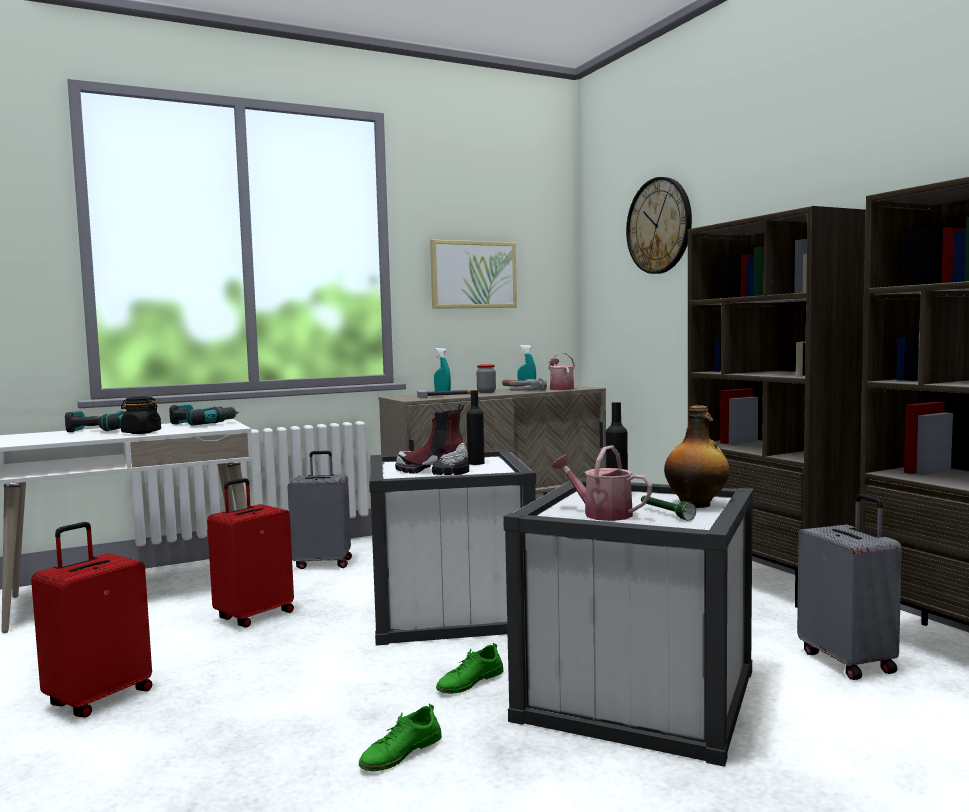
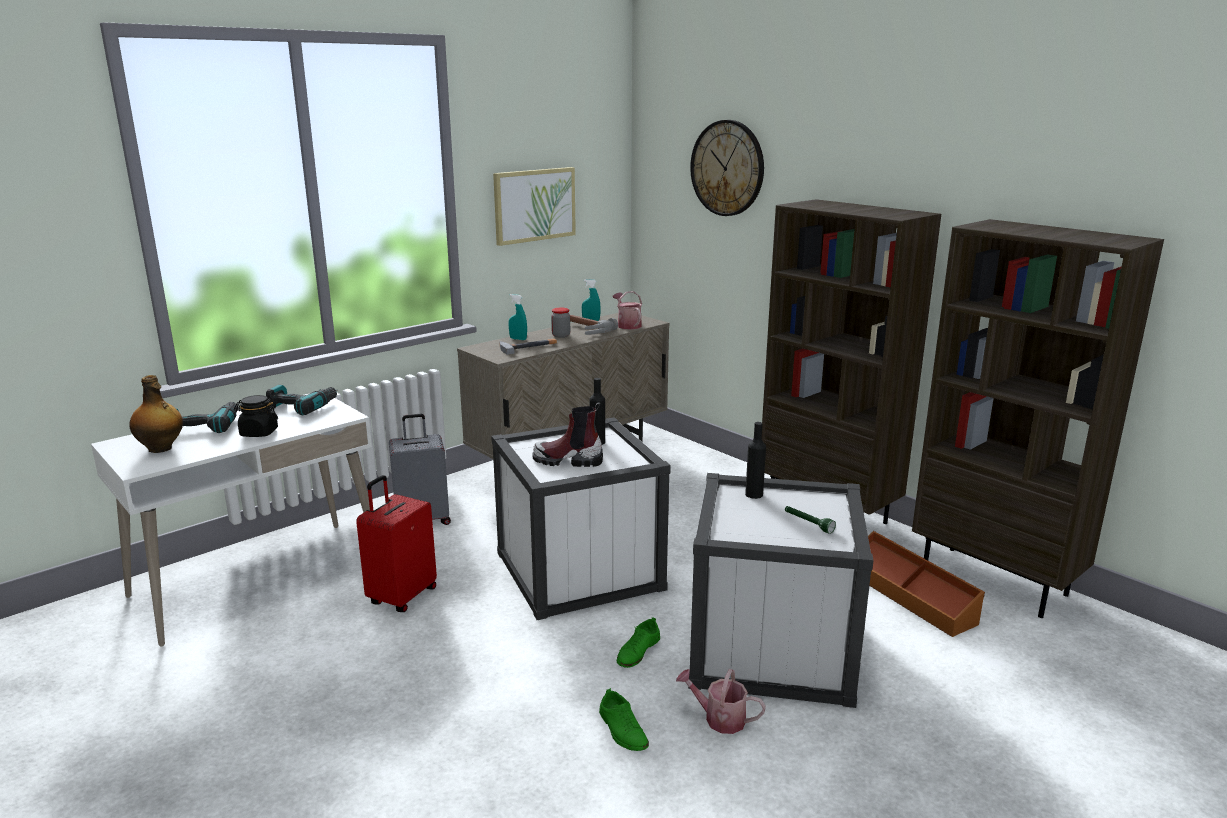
camera: 15 degrees left, 15 degrees up
red suitcase [31,522,152,718] -> none
green shoe [359,704,442,771] -> green shoe turned 60 degrees counterclockwise [599,688,649,751]
watering can [552,445,652,521] -> watering can moved to [676,669,766,734]
bottle [664,405,730,508] -> bottle moved to [129,375,183,453]
grey suitcase [797,494,902,680] -> brown storage box [868,531,985,637]

